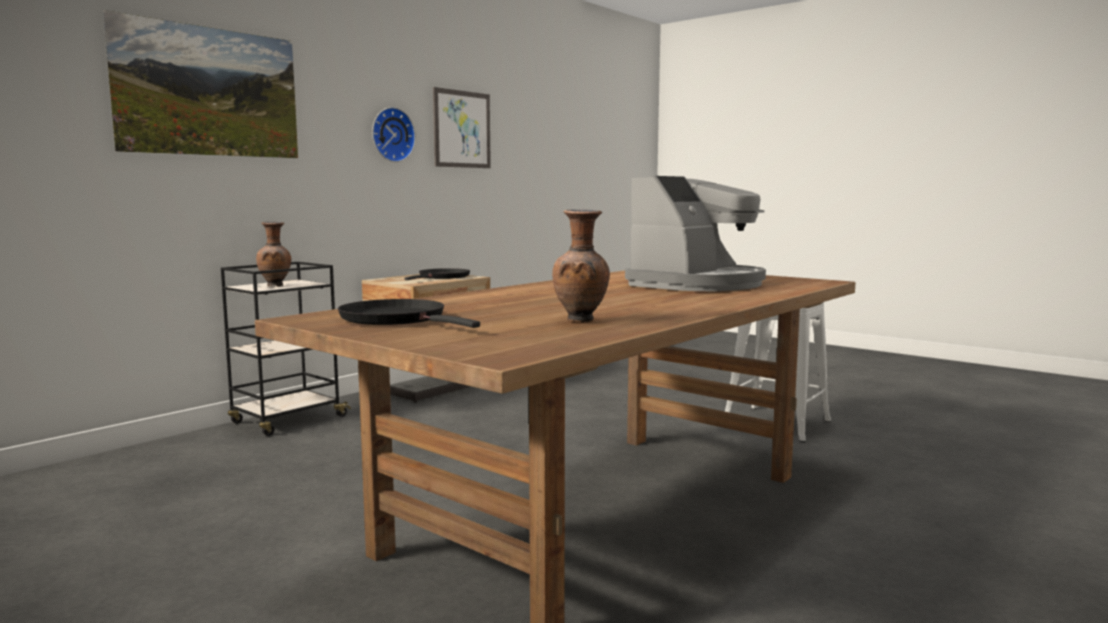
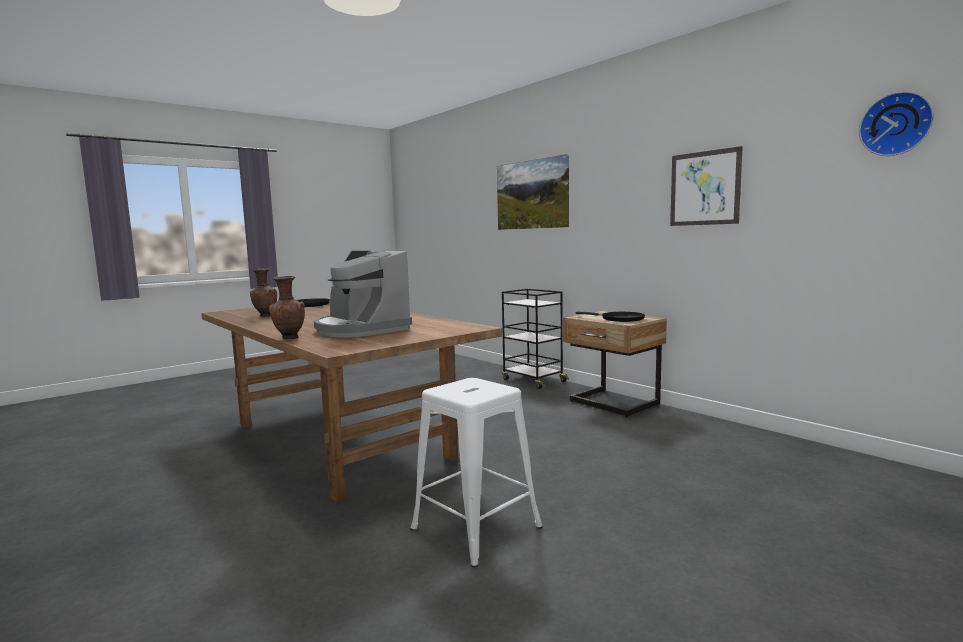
camera: 100 degrees right, 0 degrees up
brown vase [256,222,291,286] -> brown vase moved to [269,276,305,339]
wall clock [372,107,416,162] -> wall clock moved to [859,92,934,156]

